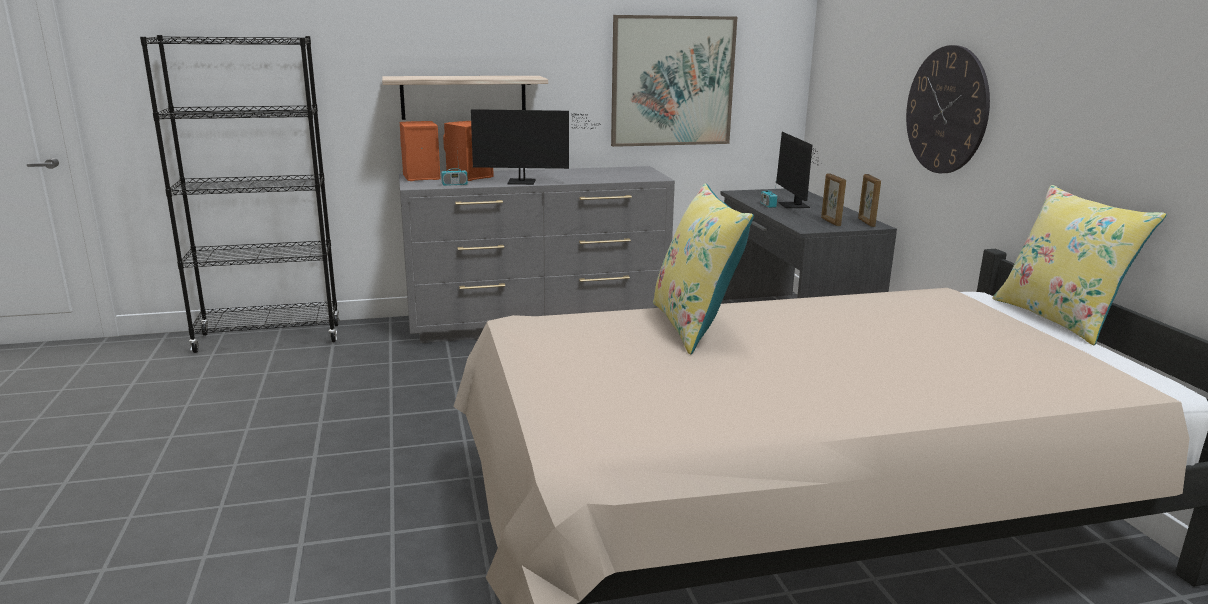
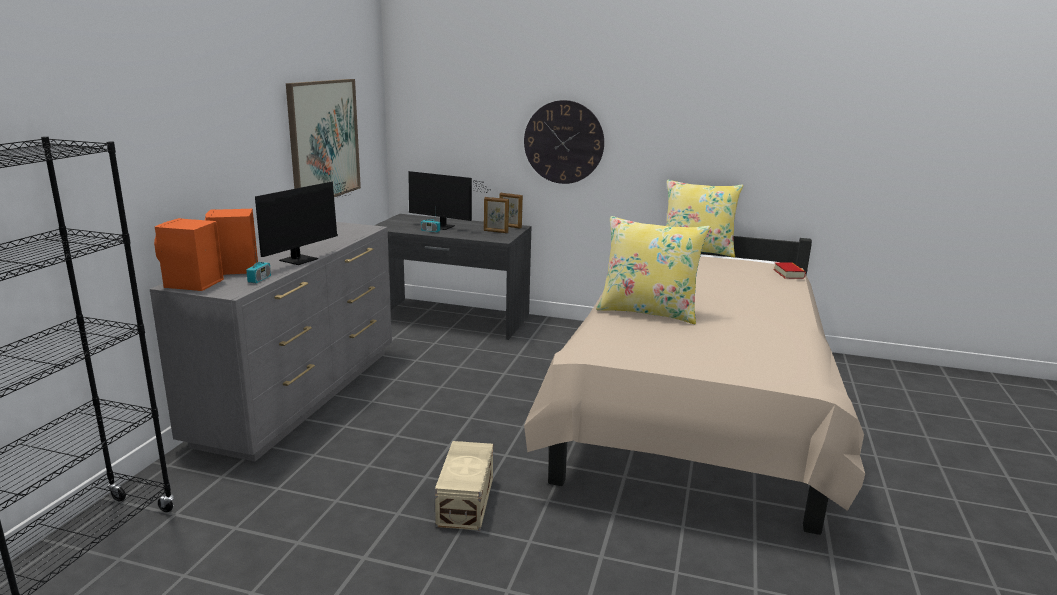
camera: 60 degrees left, 0 degrees up
shelf [382,76,548,120] -> none
none -> beige storage box [435,441,493,530]
none -> book [774,262,806,279]

